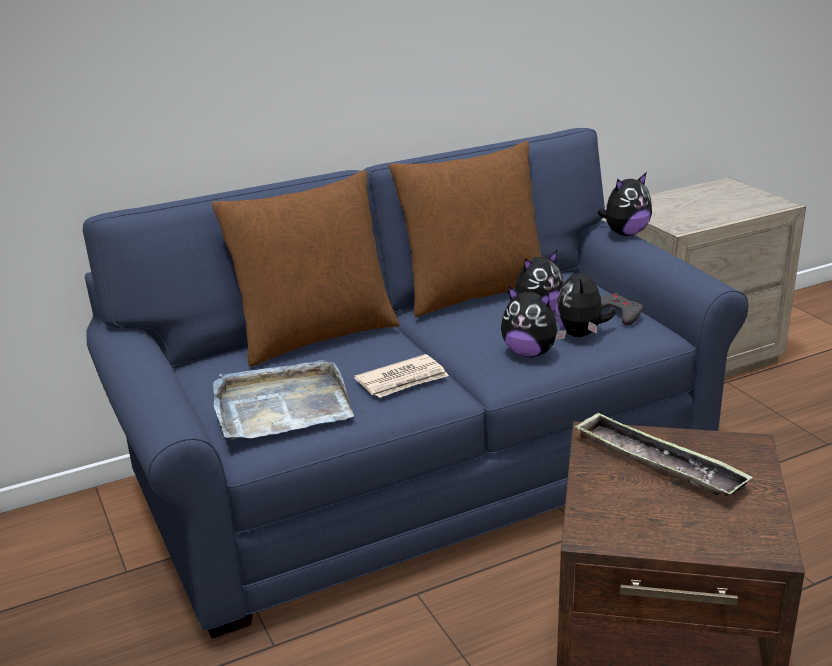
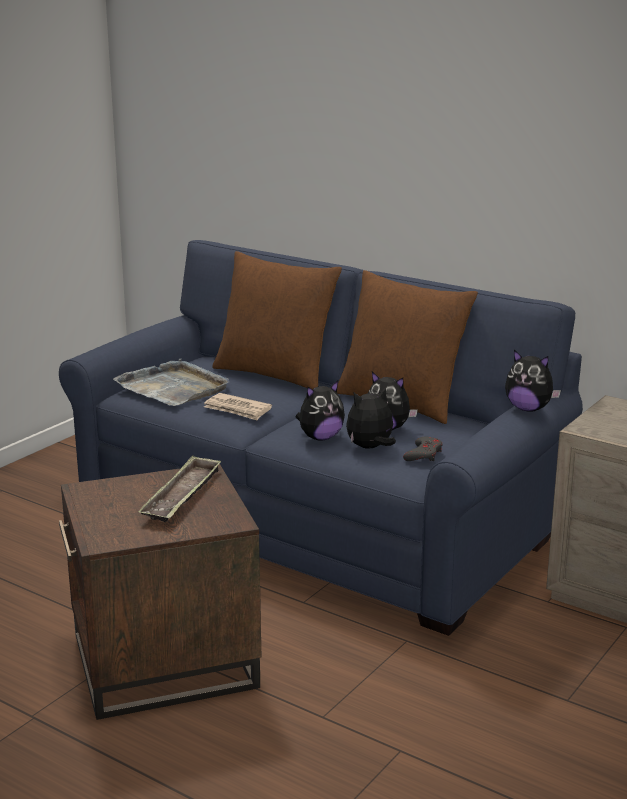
camera: 60 degrees right, 5 degrees down
plush toy [501,286,567,357] -> plush toy turned 120 degrees counterclockwise [296,381,345,441]

